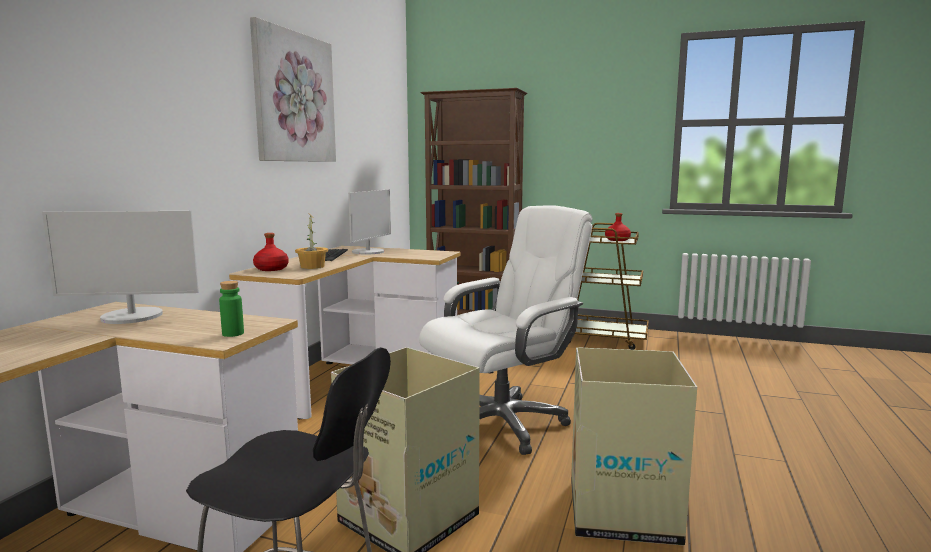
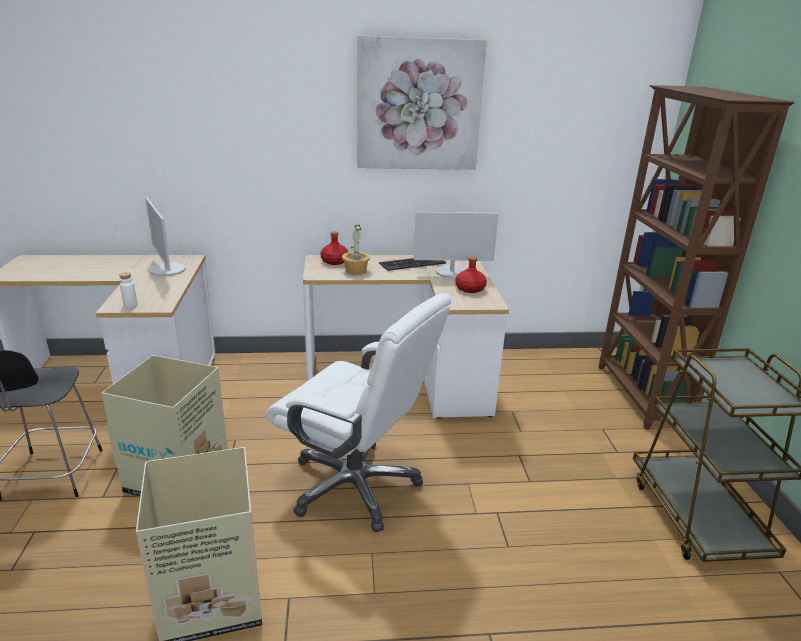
camera: 65 degrees right, 15 degrees up
green bottle [219,281,244,337] -> white bottle [119,272,137,308]
red bottle [605,213,631,241] -> red bottle moved to [455,256,487,293]

